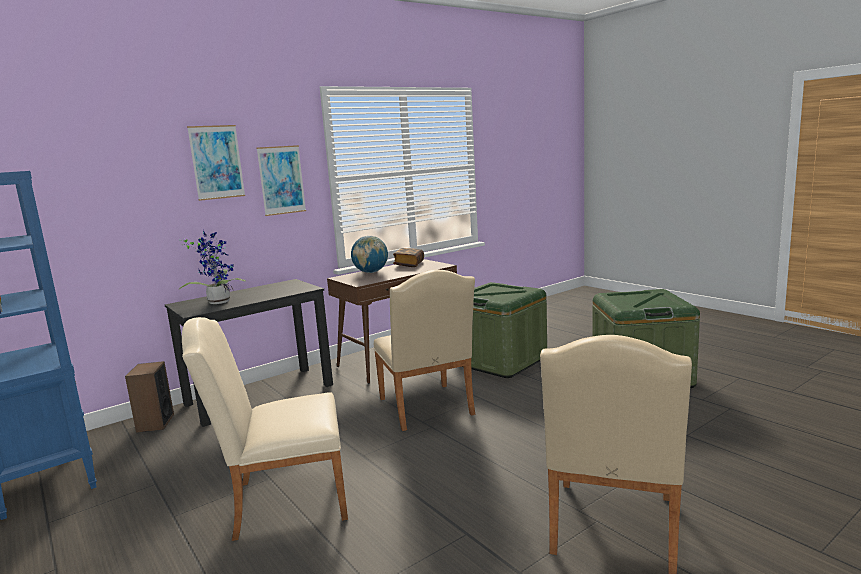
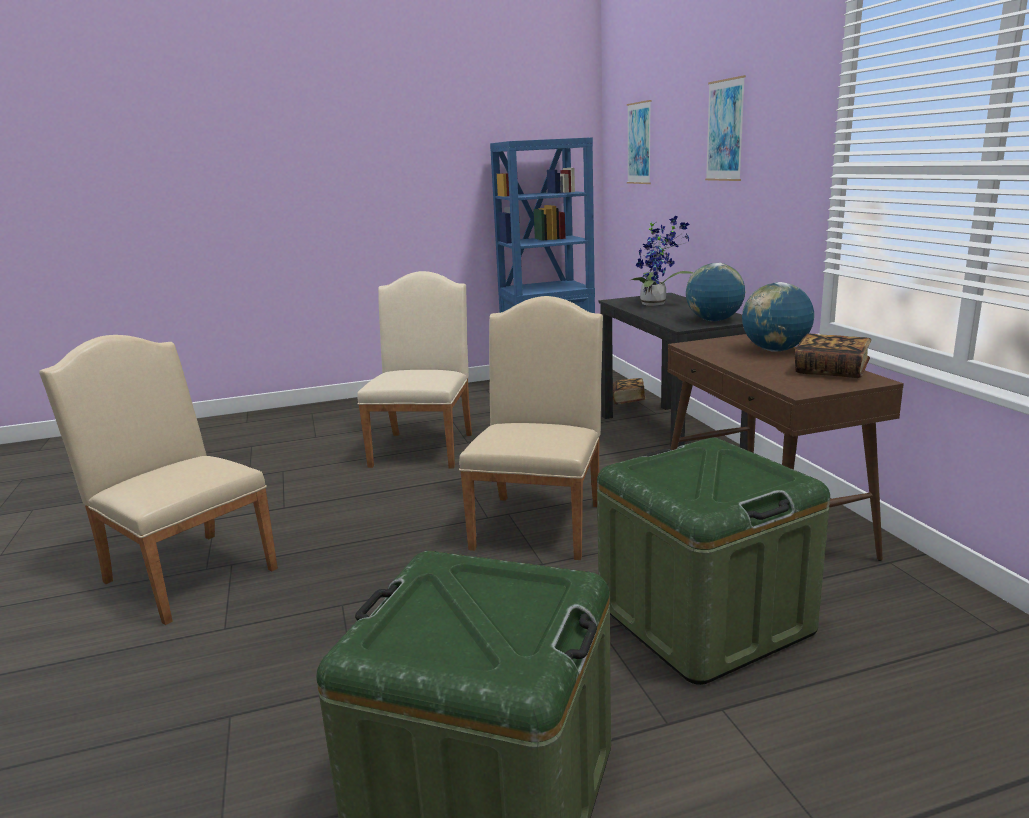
camera: 110 degrees right, 5 degrees up
speaker [125,361,174,433] -> book [613,378,645,405]
picture [256,145,306,216] -> picture moved to [627,100,651,184]
beige chair [373,270,475,431] -> beige chair turned 105 degrees clockwise [459,296,603,560]
none -> globe [686,263,746,321]

